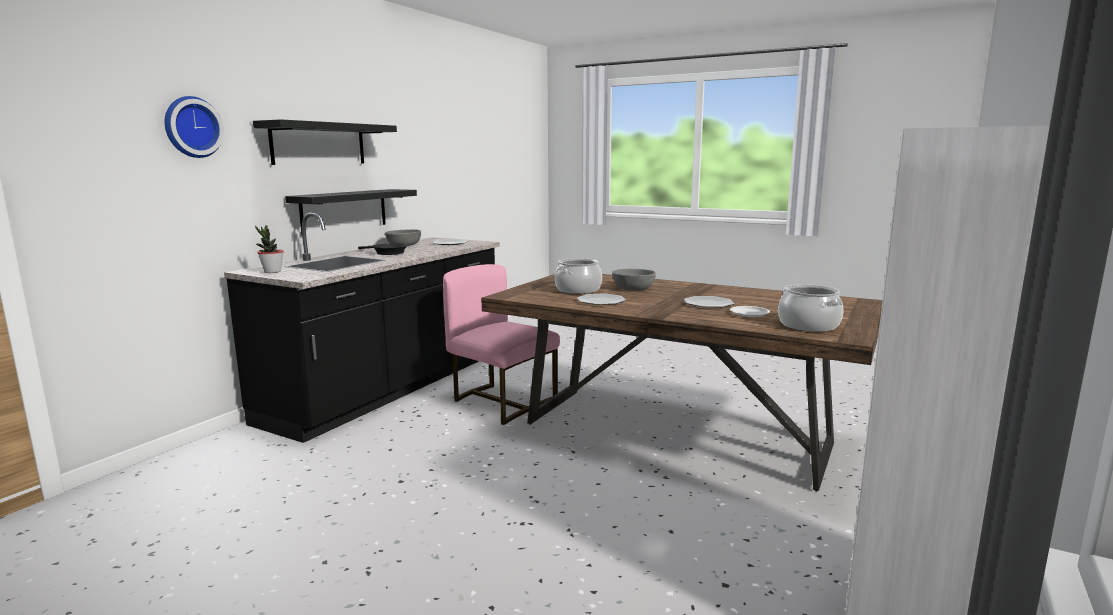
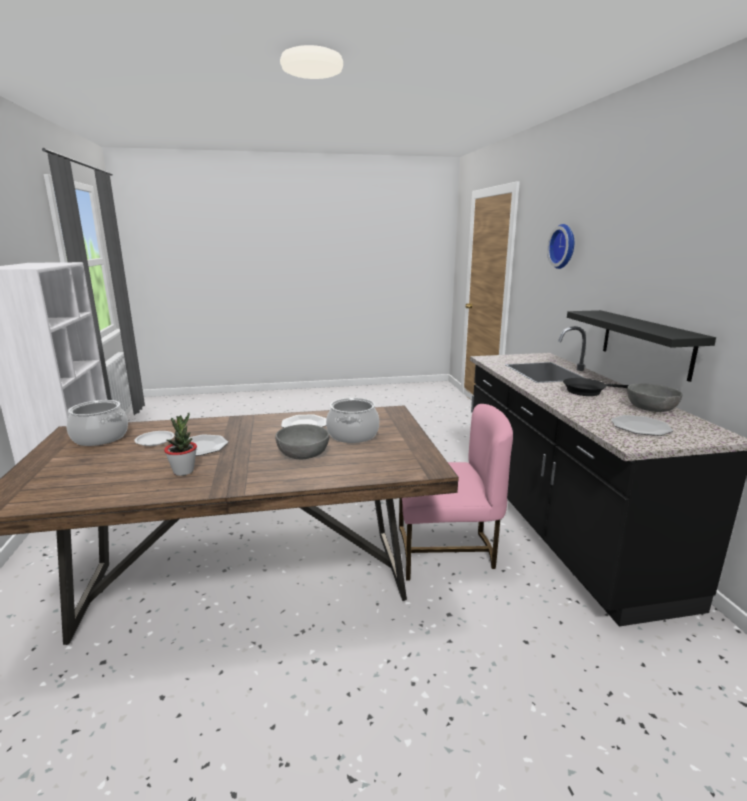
camera: 140 degrees right, 5 degrees up
black shelf [253,119,397,165] -> none
potted plant [255,225,284,273] -> potted plant moved to [164,413,197,476]

